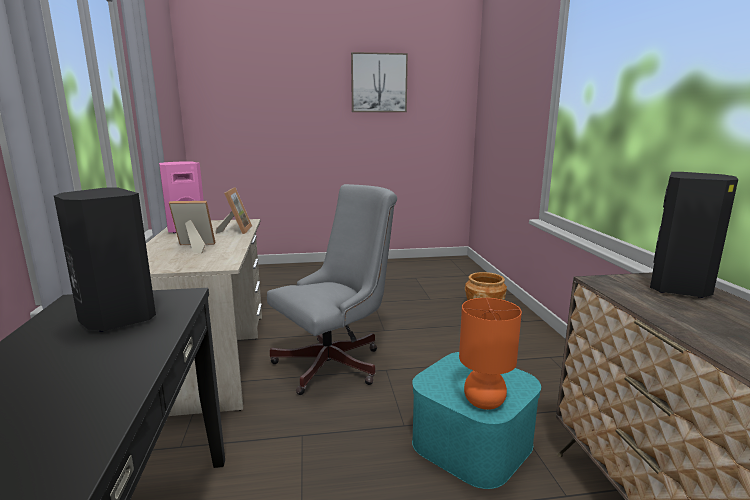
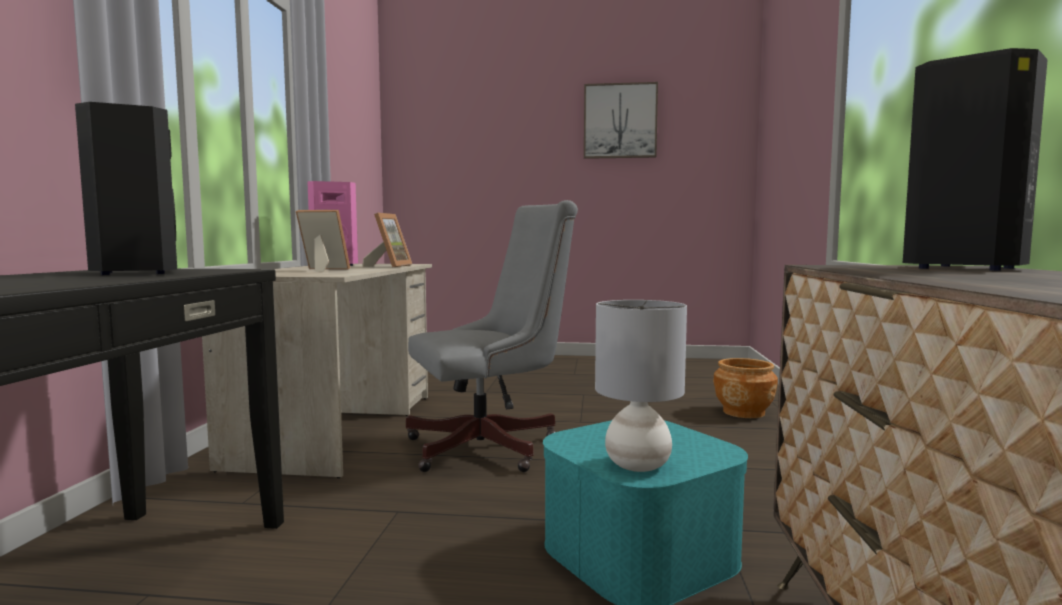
camera: 15 degrees right, 10 degrees down
orange table lamp [459,298,522,410] -> grey table lamp [595,300,687,472]

